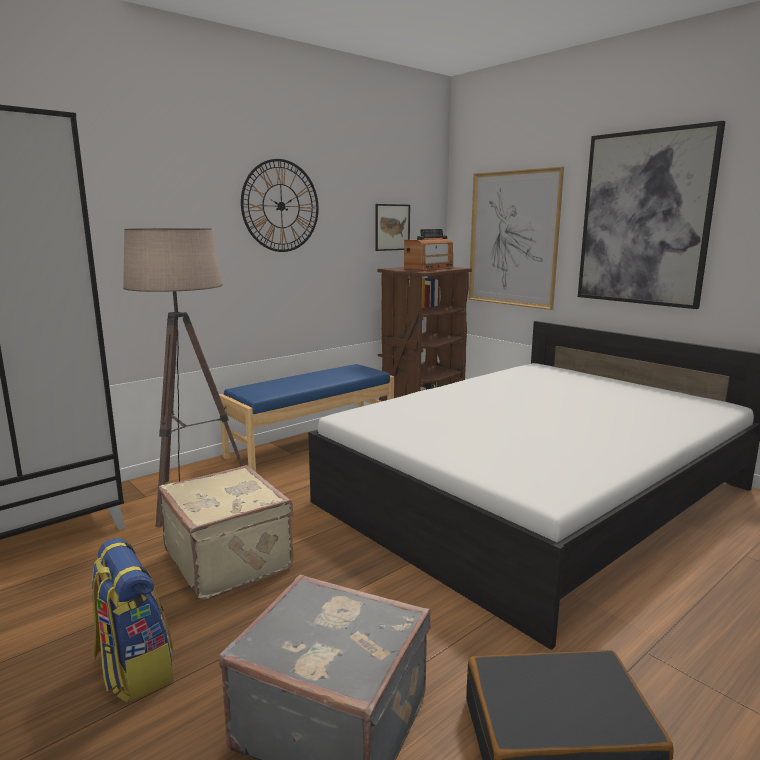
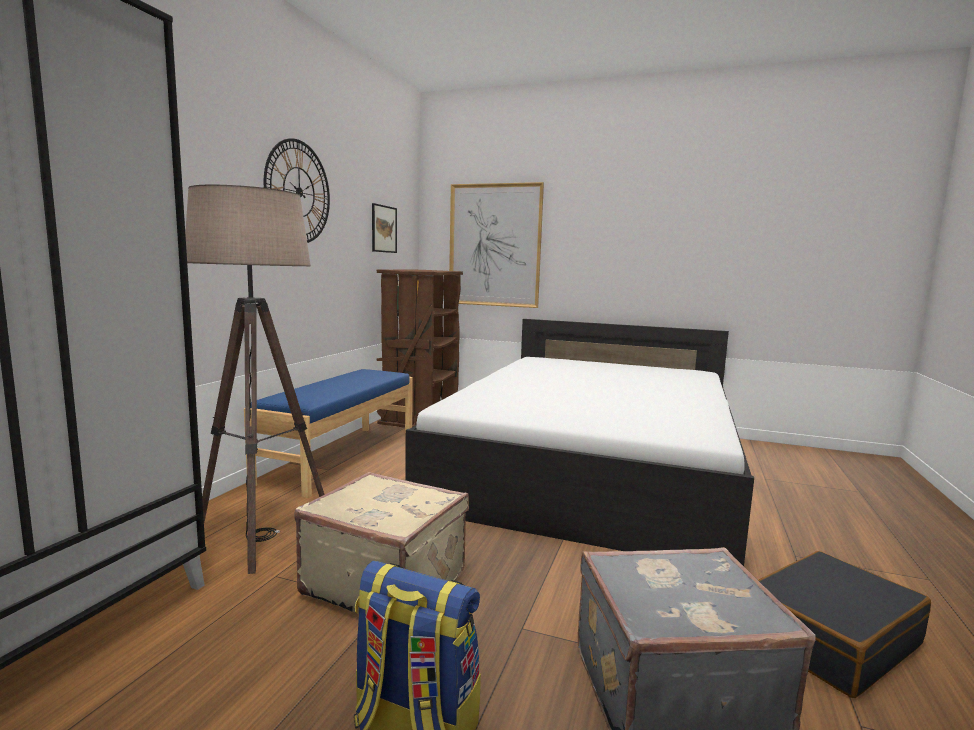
camera: 30 degrees left, 5 degrees down
radio [404,229,454,271] -> none
picture [578,121,725,309] -> none

